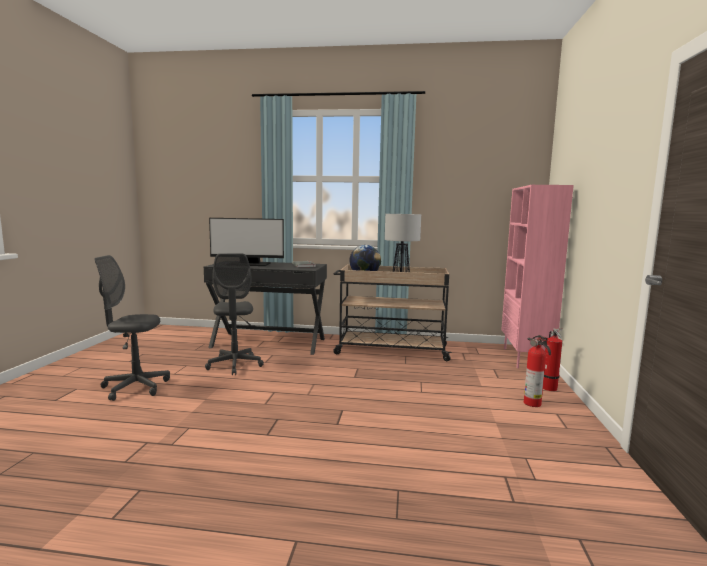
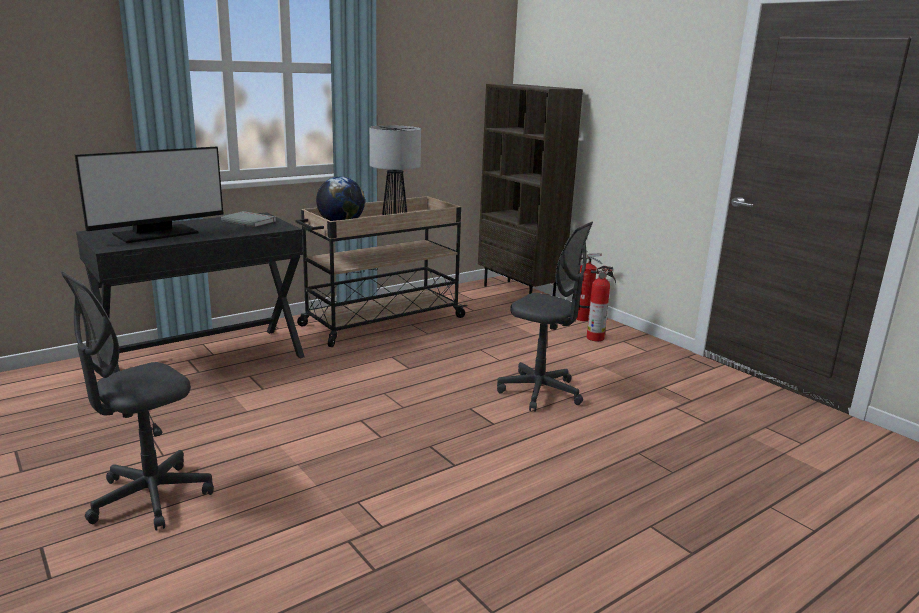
camera: 45 degrees left, 10 degrees up
grey office chair [205,254,264,375] -> grey office chair moved to [497,222,593,412]
pink bookcase [501,185,574,368] -> brown bookcase [478,84,583,296]

